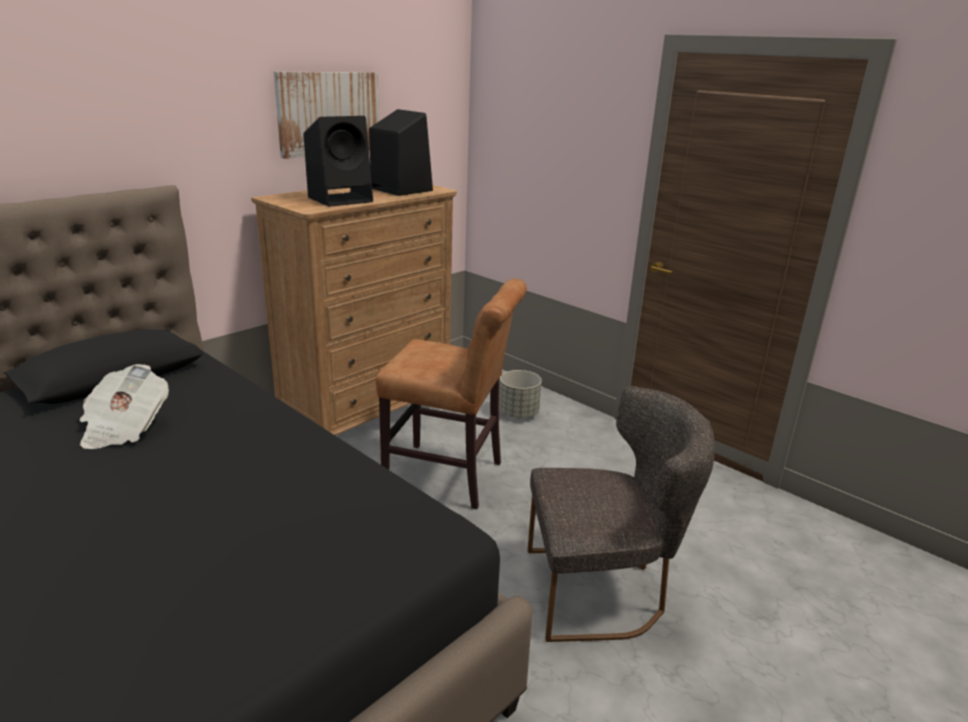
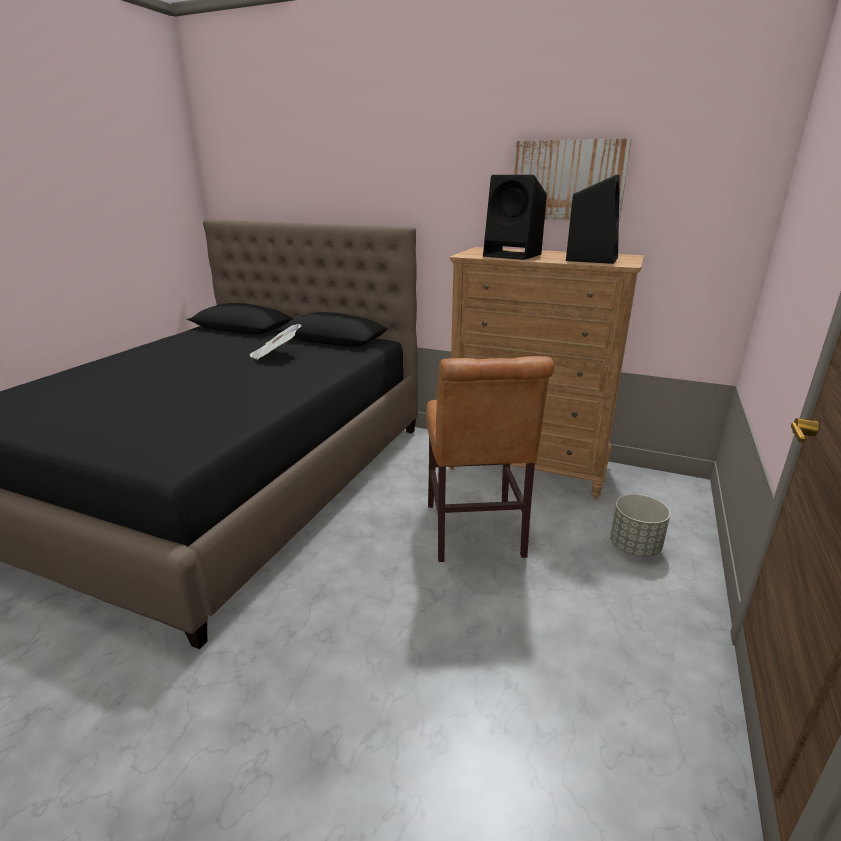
camera: 70 degrees right, 0 degrees up
grey chair [528,386,715,642] -> none

